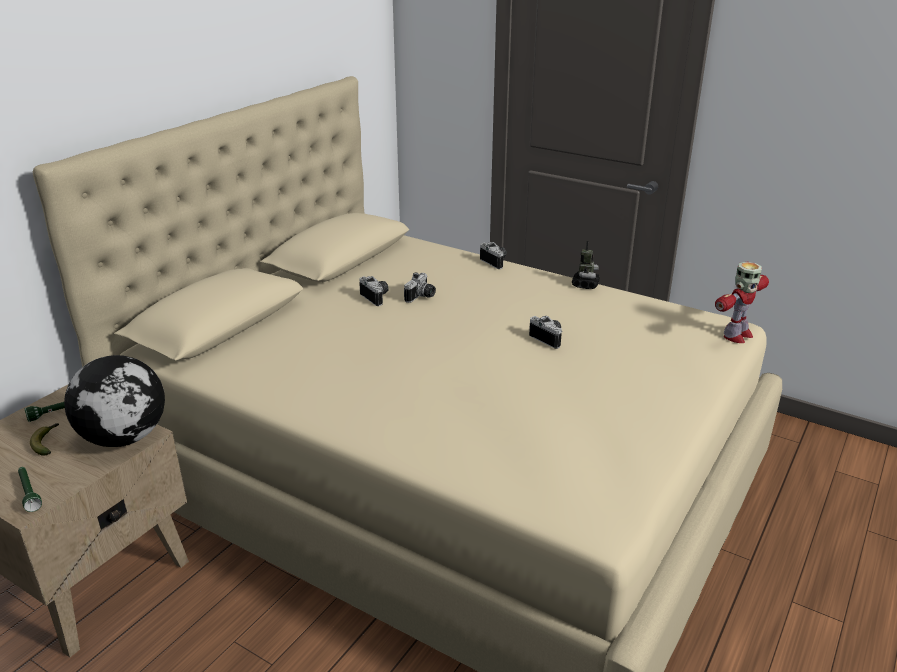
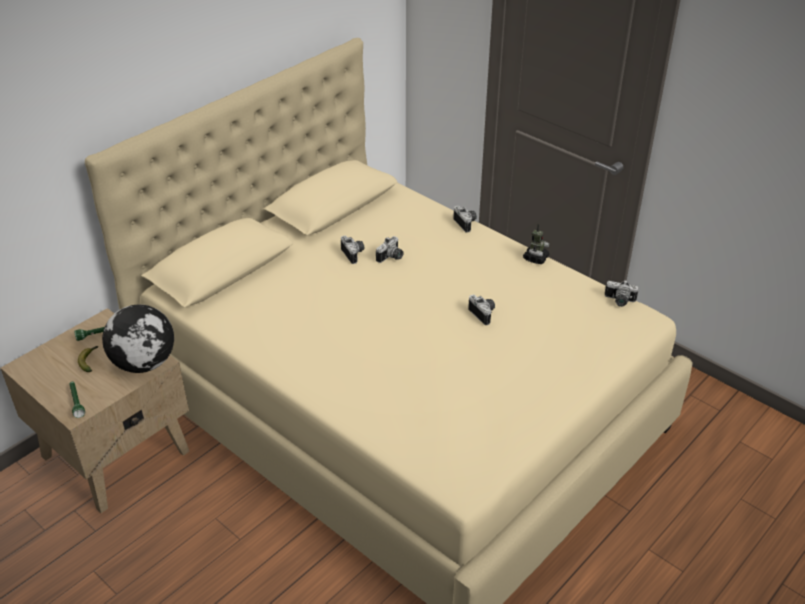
camera: 10 degrees right, 10 degrees up
toy robot [715,262,769,343] -> none
none -> camera [605,280,638,307]

